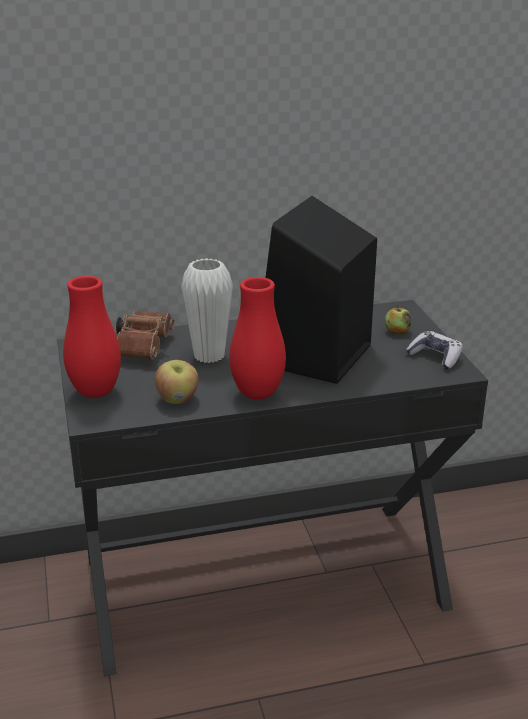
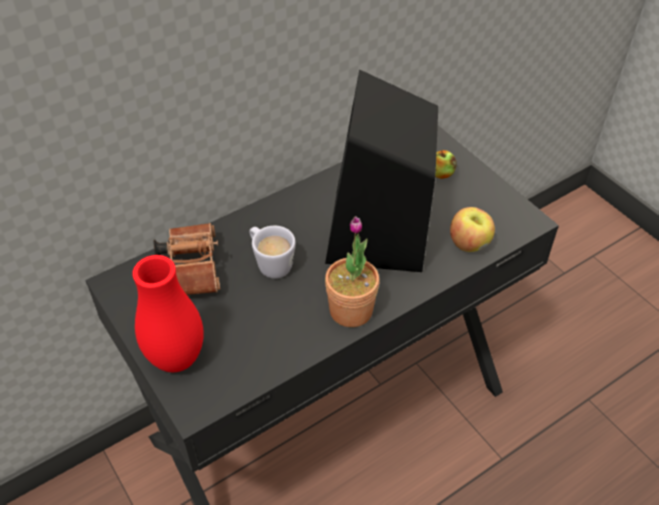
camera: 20 degrees left, 20 degrees up
apple [155,360,199,404] -> apple moved to [450,207,495,252]
white vase [181,258,233,363] -> white mug [249,226,295,279]
red vase [229,277,286,400] -> potted plant [325,216,380,327]
game controller [406,331,463,369] -> none

